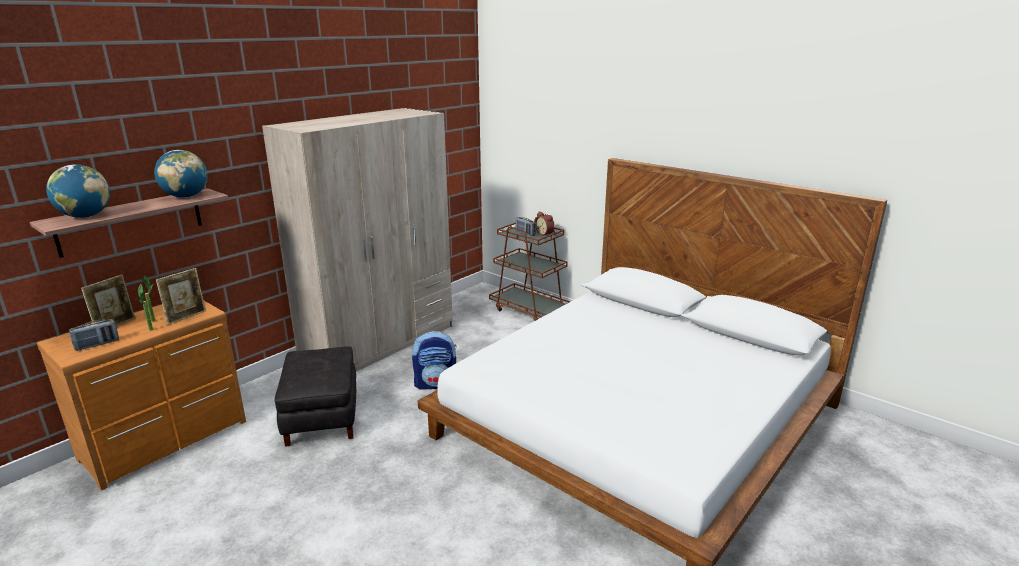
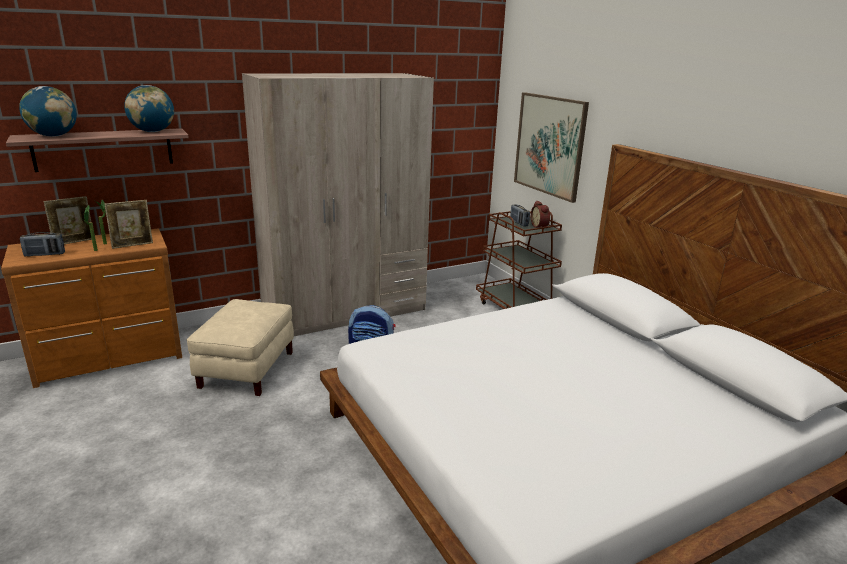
camera: 20 degrees right, 0 degrees up
black ottoman [275,346,356,447] -> beige ottoman [187,299,294,396]
none -> picture [514,92,589,203]

